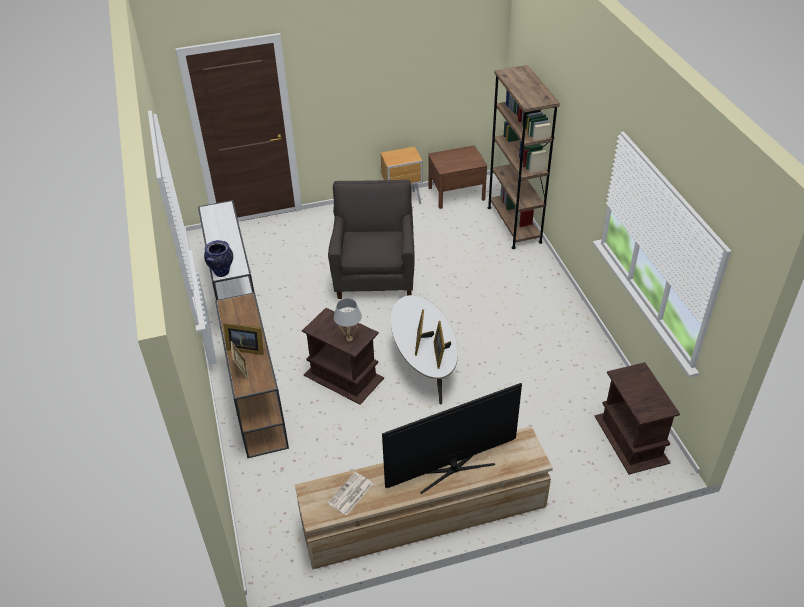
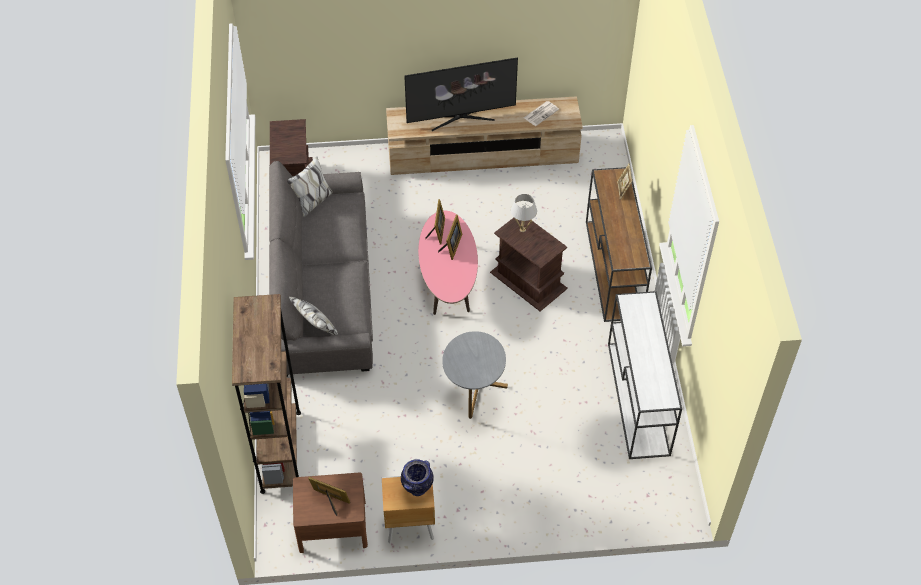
camera: 170 degrees left, 10 degrees up
vase [204,240,233,277] -> vase moved to [401,459,434,496]
picture frame [223,323,264,355] -> picture frame moved to [308,477,350,516]
grey armchair [328,179,415,299] -> grey side table [442,331,508,419]
white coffee table [391,295,458,405] -> pink coffee table [418,211,478,315]
none -> grey sofa [269,156,373,377]

